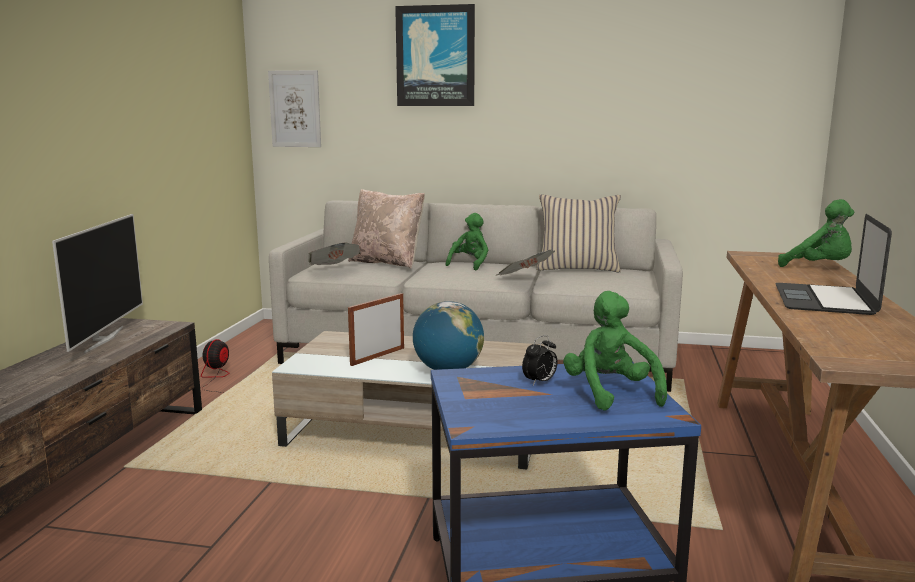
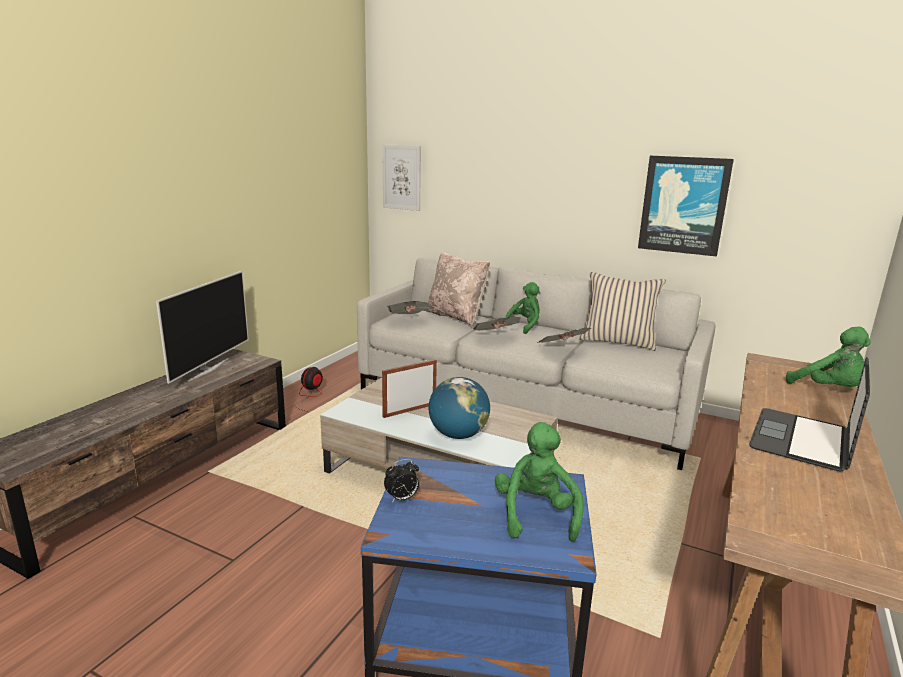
camera: 15 degrees right, 5 degrees up
picture [395,4,475,106] -> picture moved to [638,156,734,257]
alarm clock [522,335,558,385] -> alarm clock moved to [384,459,419,503]
none -> newspaper [473,316,521,330]

